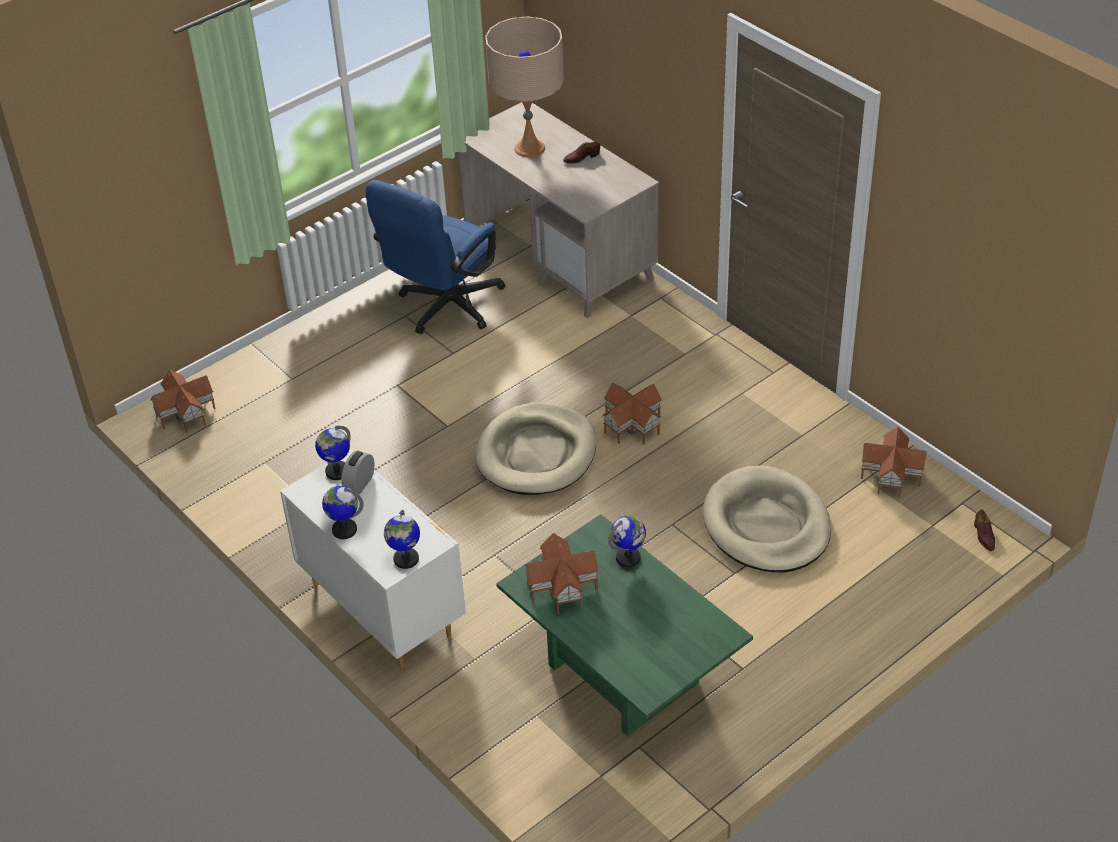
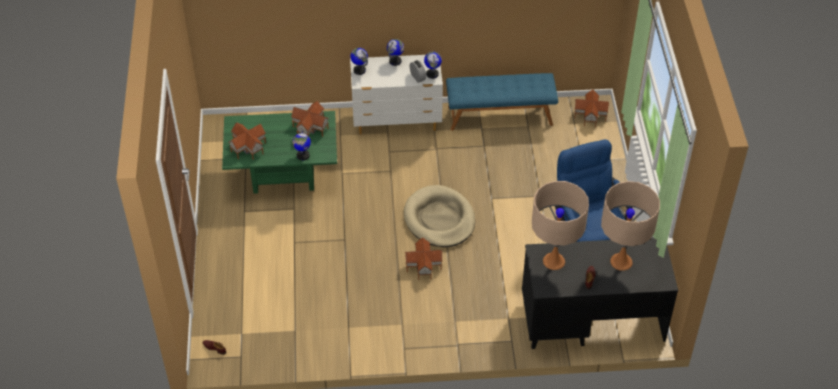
camera: 125 degrees right, 5 degrees up
beige desk [458,102,659,318] -> black desk [522,238,678,349]
beige dog bed [703,465,831,572] -> none
toy house [861,427,927,497] -> toy house moved to [228,122,266,160]
none -> blue bench [446,73,558,131]
none -> beige table lamp [532,181,589,270]

